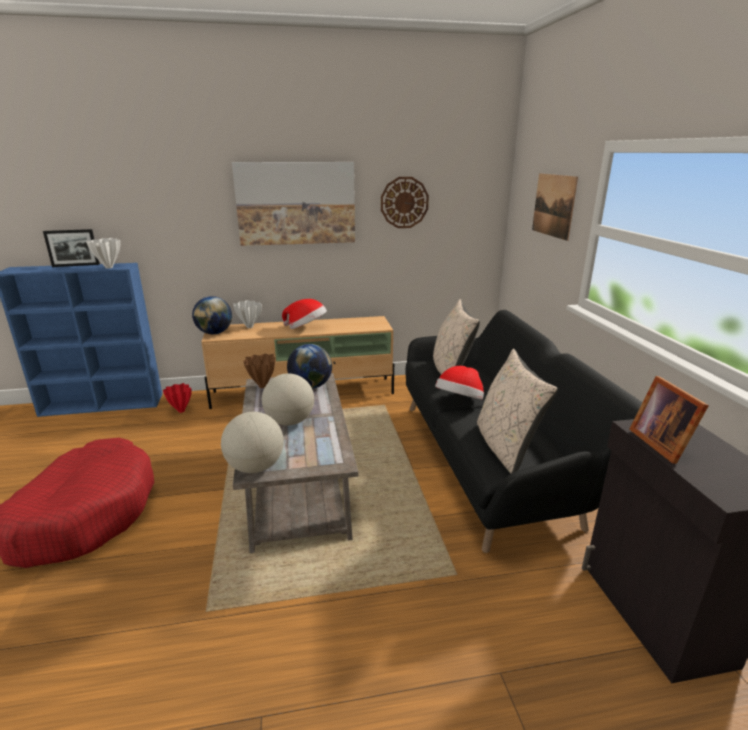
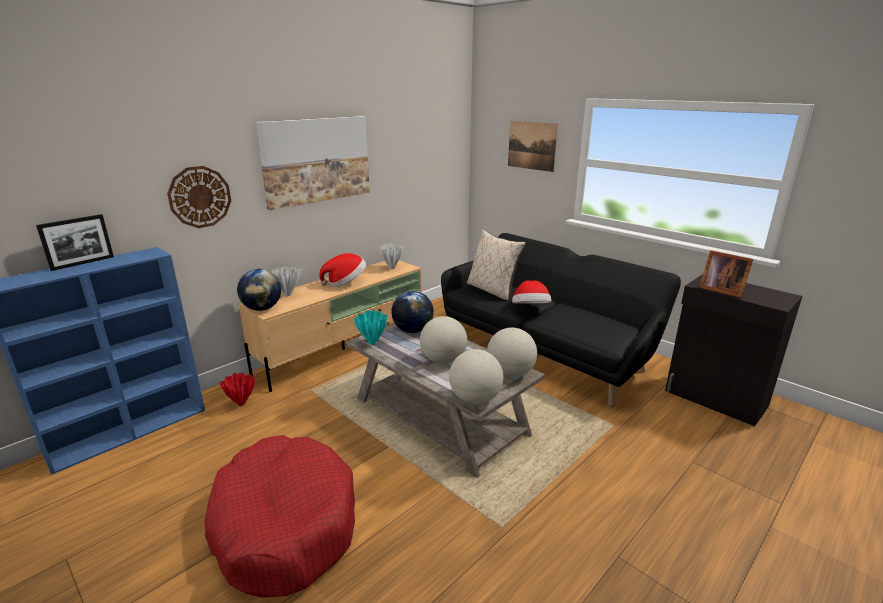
camera: 35 degrees left, 0 degrees up
white vase [86,238,120,269] -> white vase moved to [380,243,404,269]
brown vase [243,354,275,388] -> turquoise vase [354,309,387,345]
wall clock [381,177,429,228] -> wall clock moved to [167,166,231,228]
beige pillow [477,349,558,474] -> none
none -> globe [487,328,537,378]

